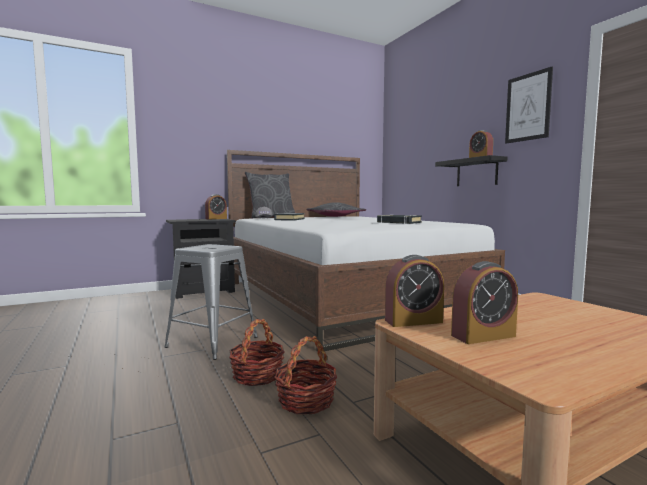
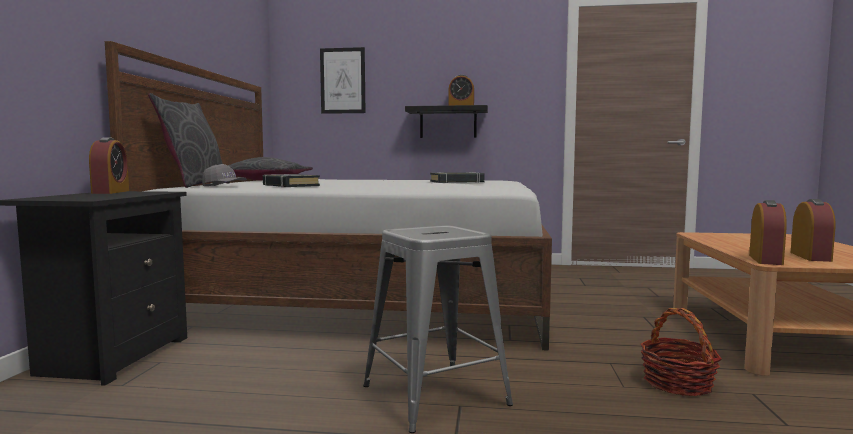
camera: 55 degrees left, 0 degrees up
basket [229,319,285,386] -> none
picture [505,66,553,144] -> picture moved to [320,47,365,114]

